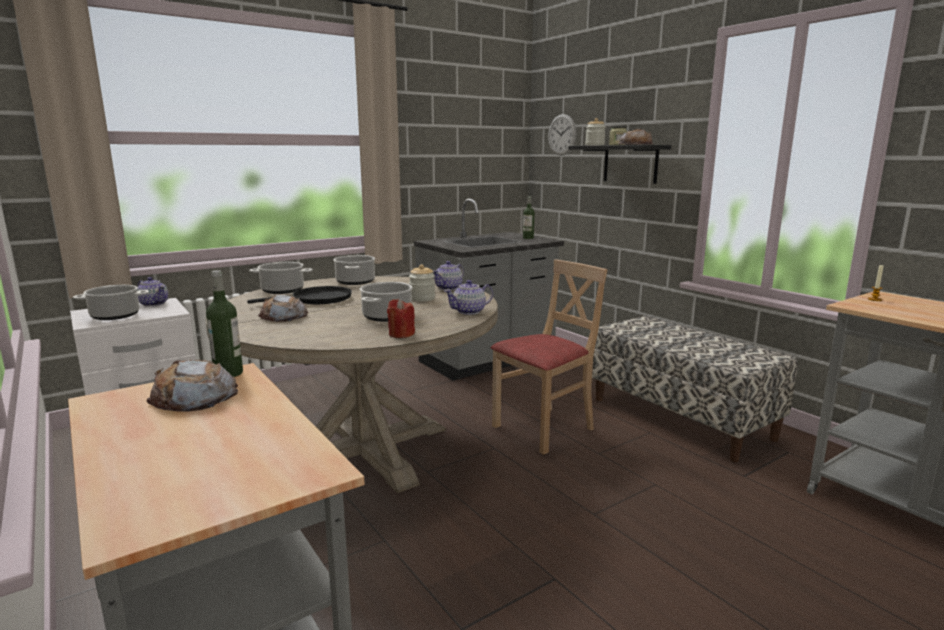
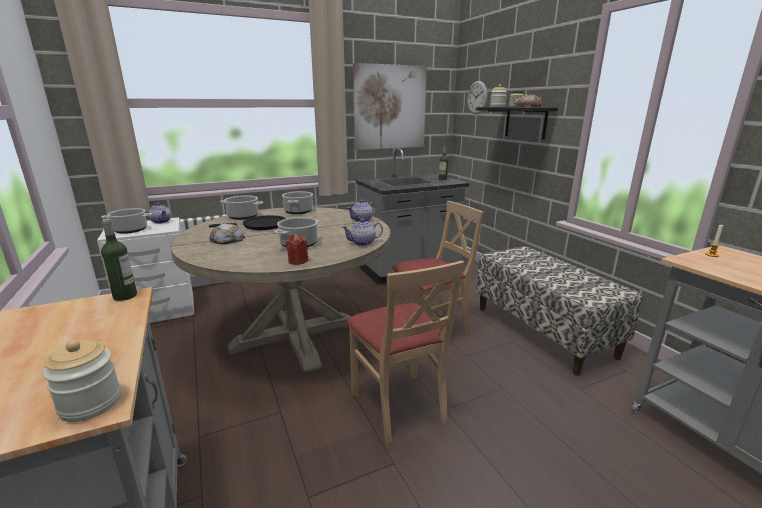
camera: 10 degrees right, 5 degrees up
bread [147,360,238,412] -> none
jar [409,264,435,302] -> jar moved to [43,340,121,422]
none -> beige chair [347,261,464,444]
none -> picture [353,63,427,150]

